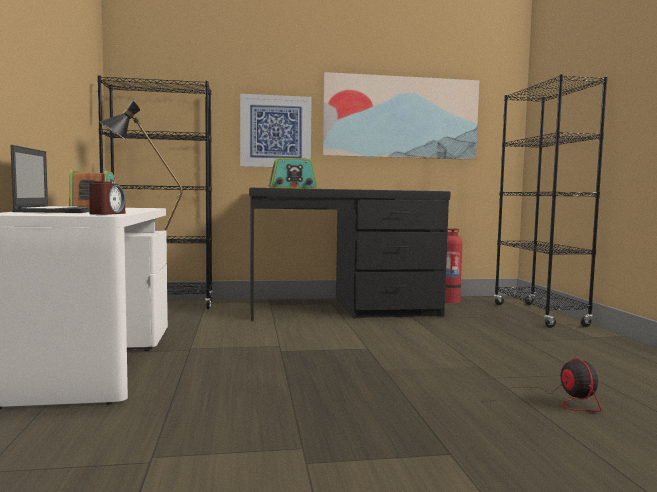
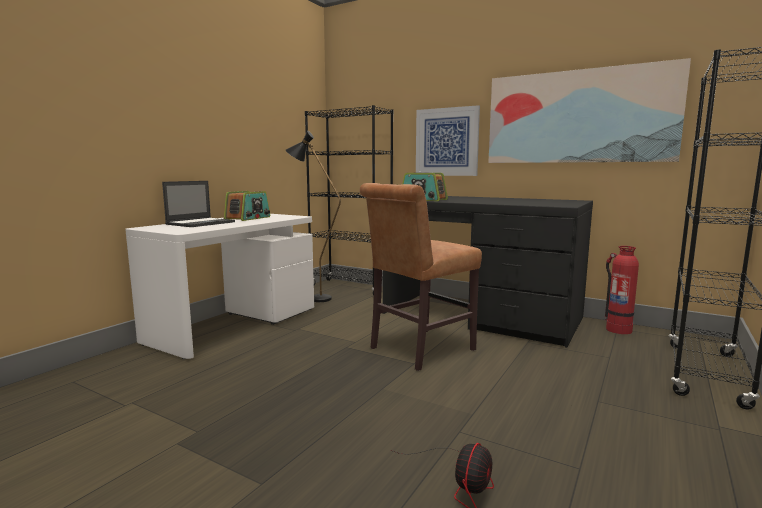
camera: 40 degrees right, 5 degrees up
alarm clock [89,181,125,215] -> none
none -> brown chair [360,183,482,371]

